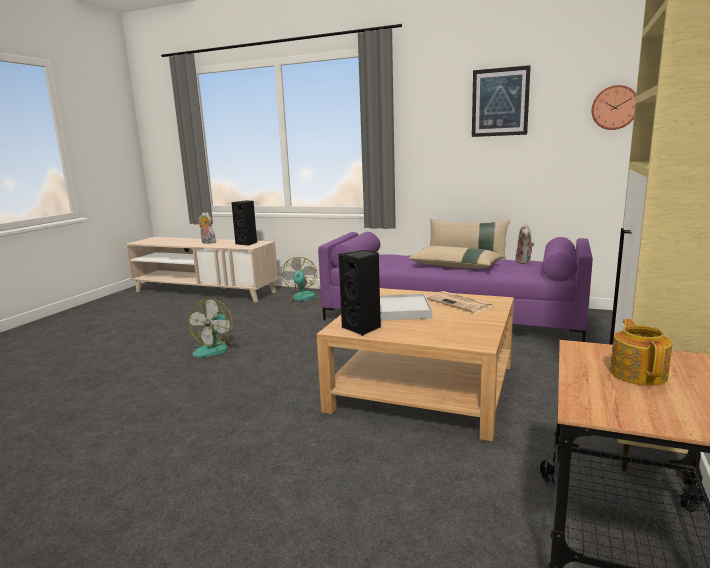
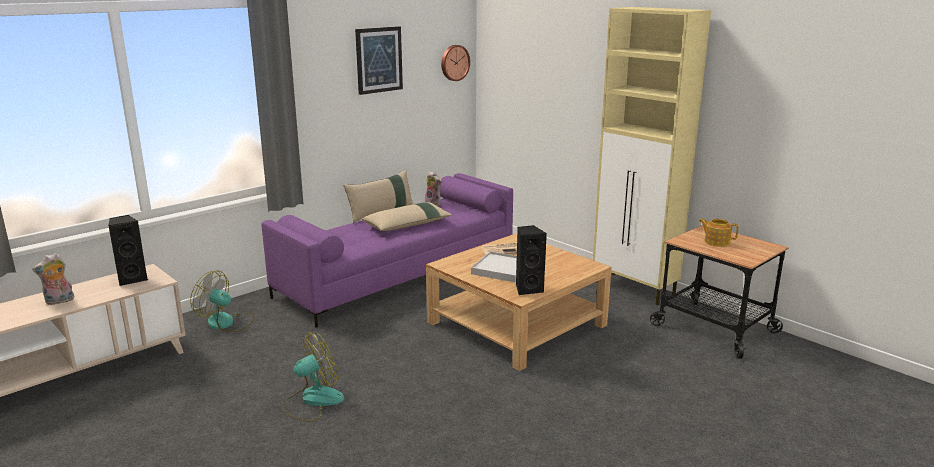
camera: 65 degrees left, 5 degrees up
fan [188,298,236,357] -> fan turned 75 degrees counterclockwise [281,332,344,422]

